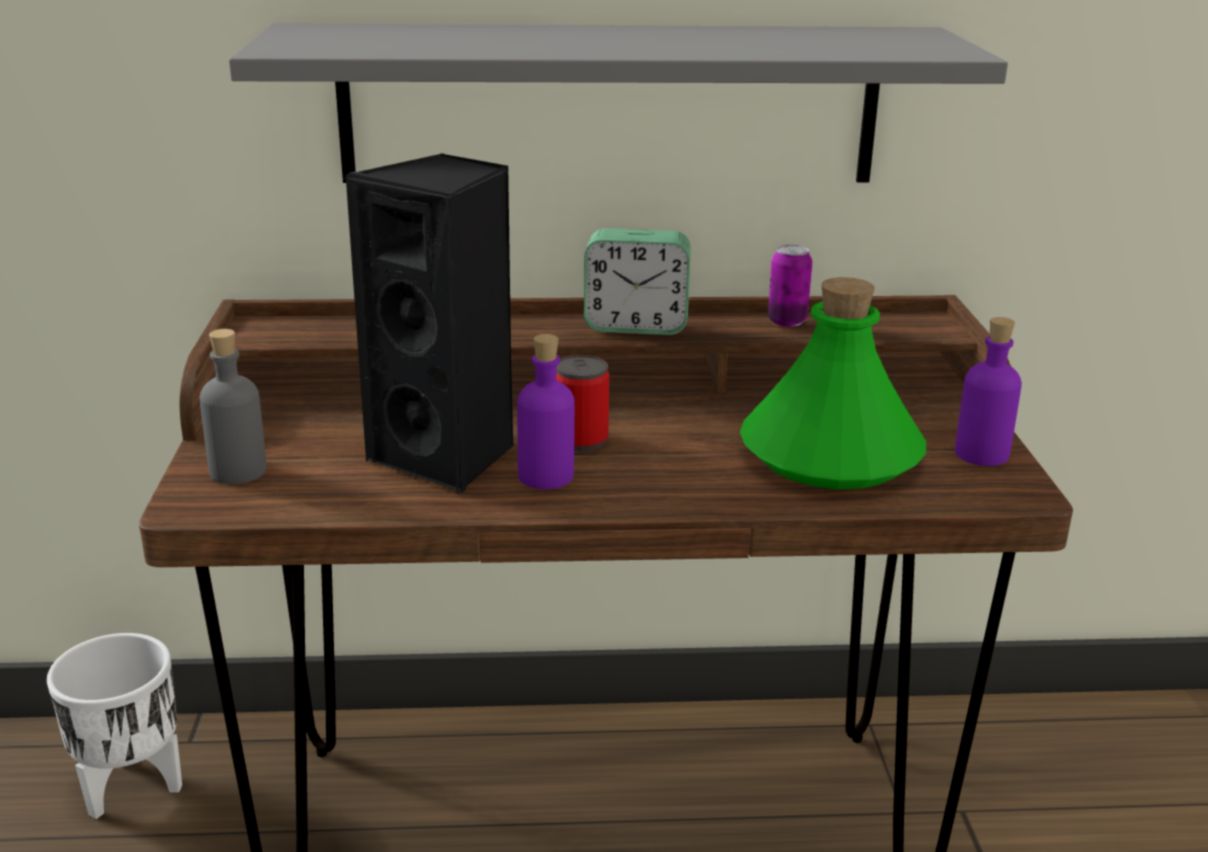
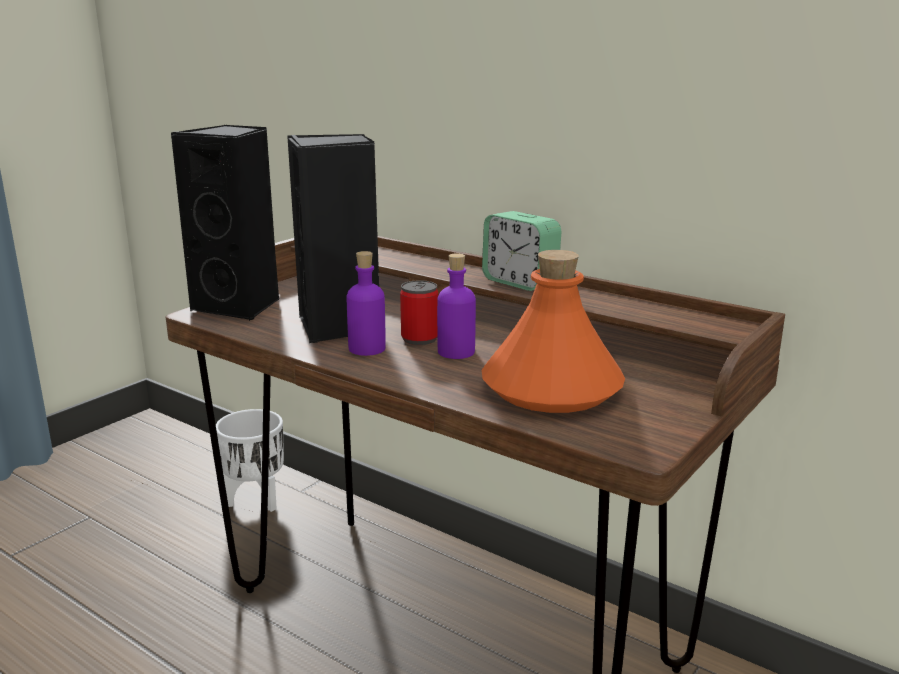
camera: 40 degrees right, 5 degrees down
grey bottle [199,329,266,484] -> black speaker [171,125,279,321]
grey shelf [229,23,1008,183] -> none
green bottle [740,277,926,489] -> orange bottle [482,250,625,413]
can [768,244,813,327] -> none
purple bottle [955,317,1022,466] -> purple bottle moved to [437,253,476,359]

